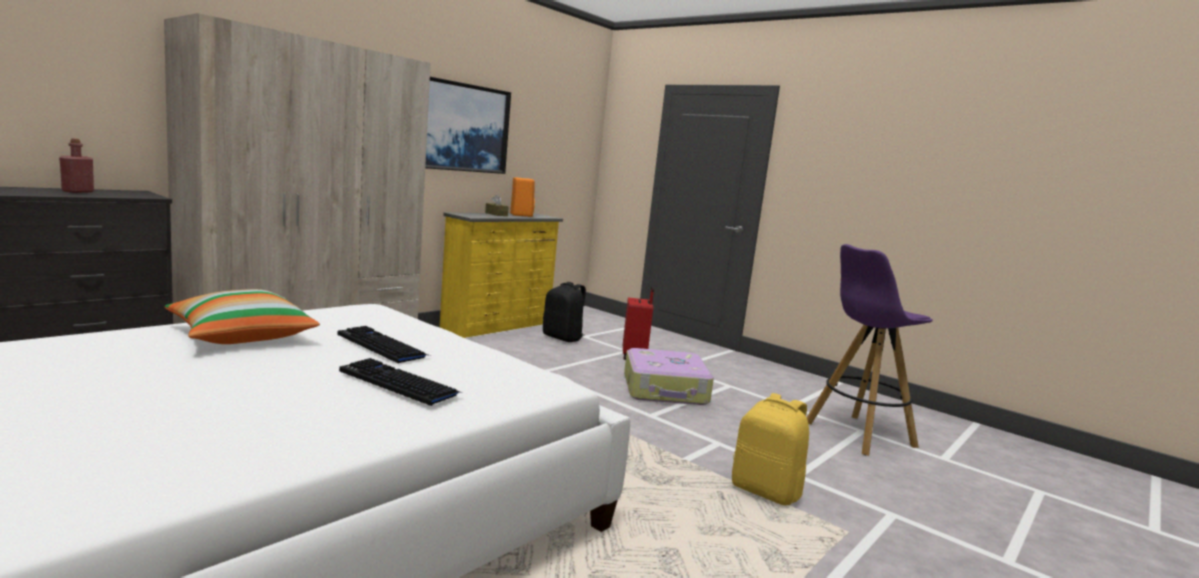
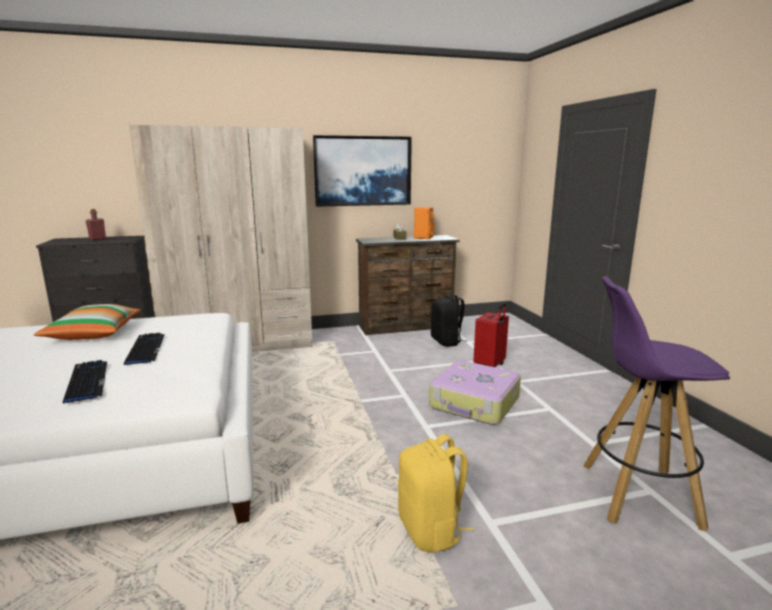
camera: 35 degrees right, 5 degrees up
yellow dresser [440,213,563,338] -> brown dresser [356,235,460,335]

